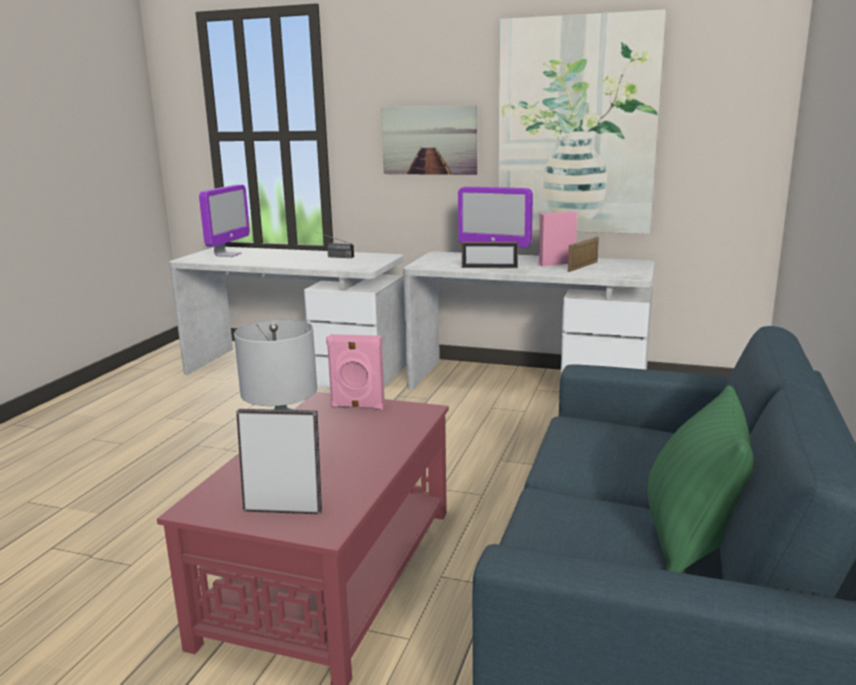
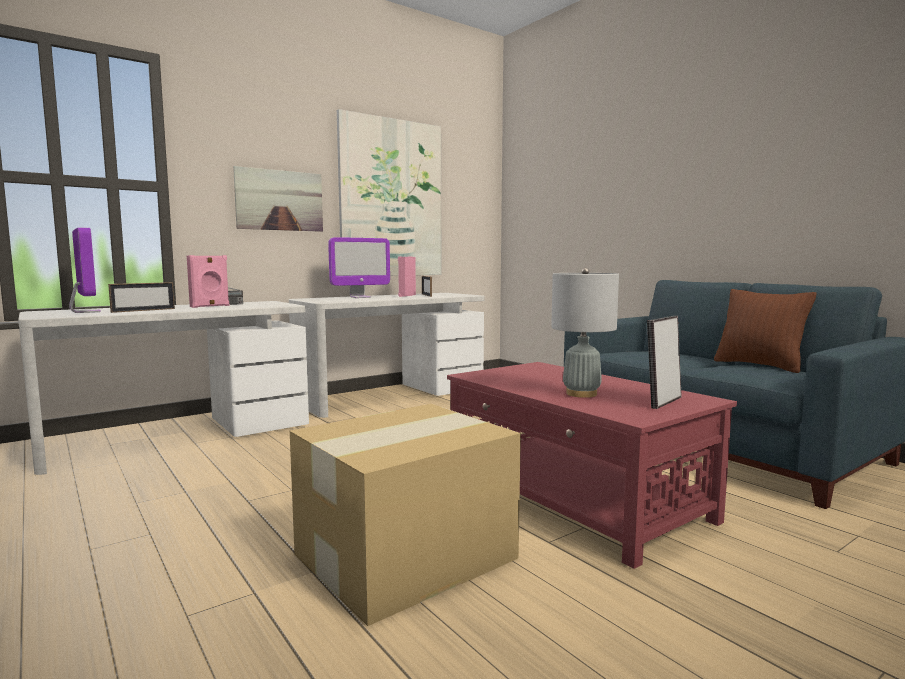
camera: 55 degrees left, 10 degrees down
pink speaker [326,334,385,410] -> pink speaker moved to [187,255,229,308]
picture frame [462,242,518,268] -> picture frame moved to [108,282,175,313]
green pillow [648,385,754,573] -> brown pillow [714,289,816,373]
none -> cardboard box [290,404,521,626]

